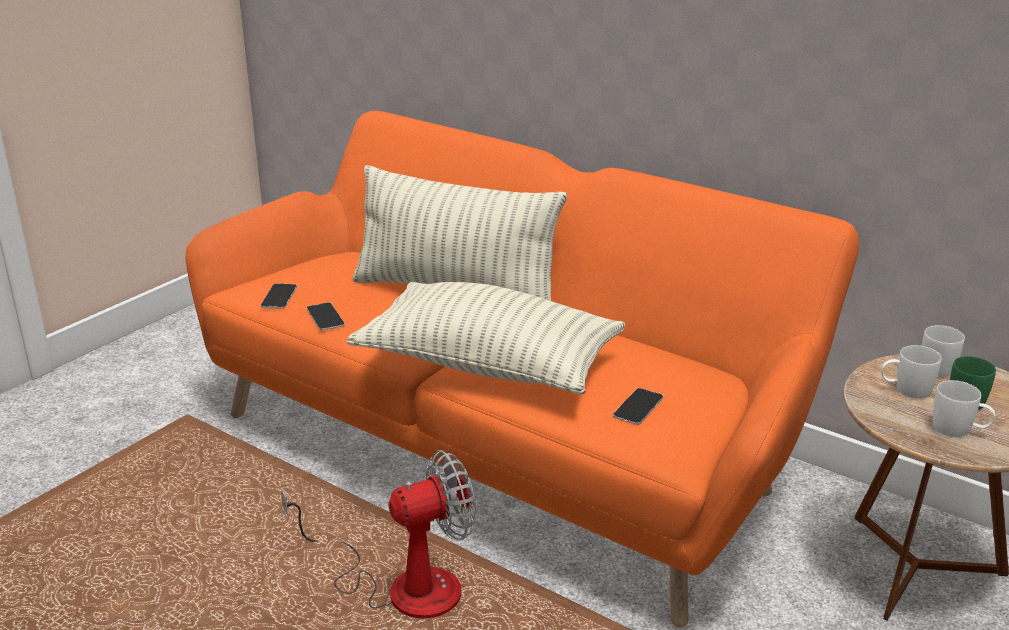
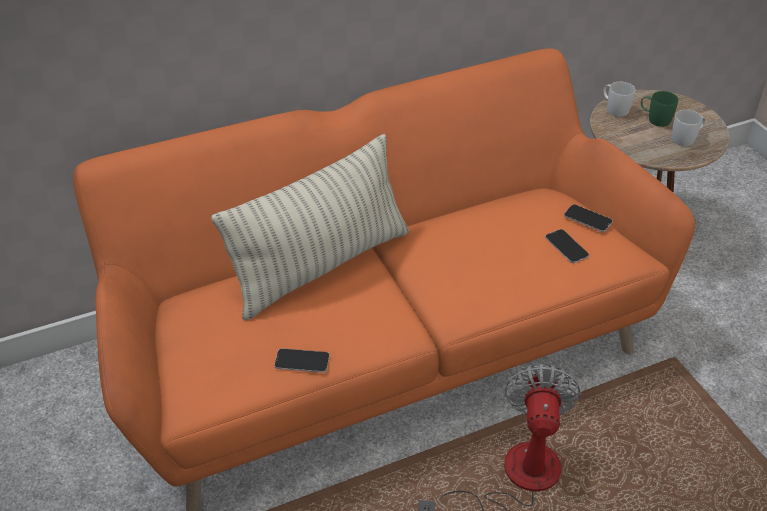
camera: 60 degrees left, 15 degrees up
phone [261,283,297,309] -> phone moved to [564,204,613,232]
pillow [347,282,625,395] -> none
white mug [881,345,942,399] -> none

